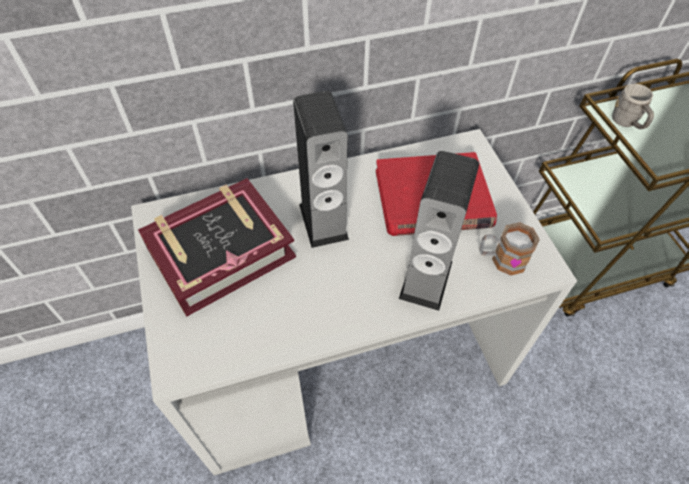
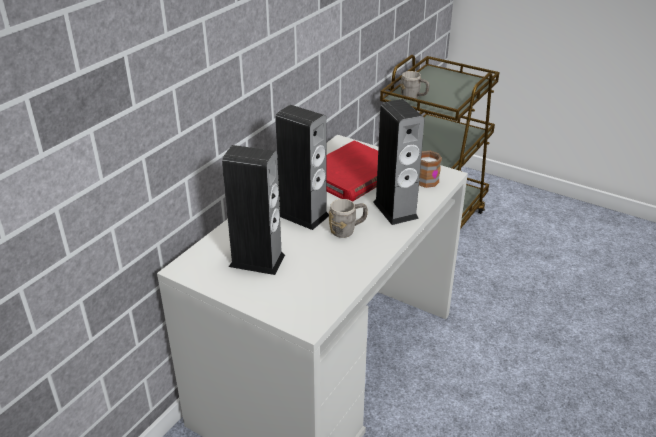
camera: 40 degrees left, 20 degrees down
book [138,178,296,317] -> speaker [222,145,285,275]
none -> grey mug [329,199,368,238]

